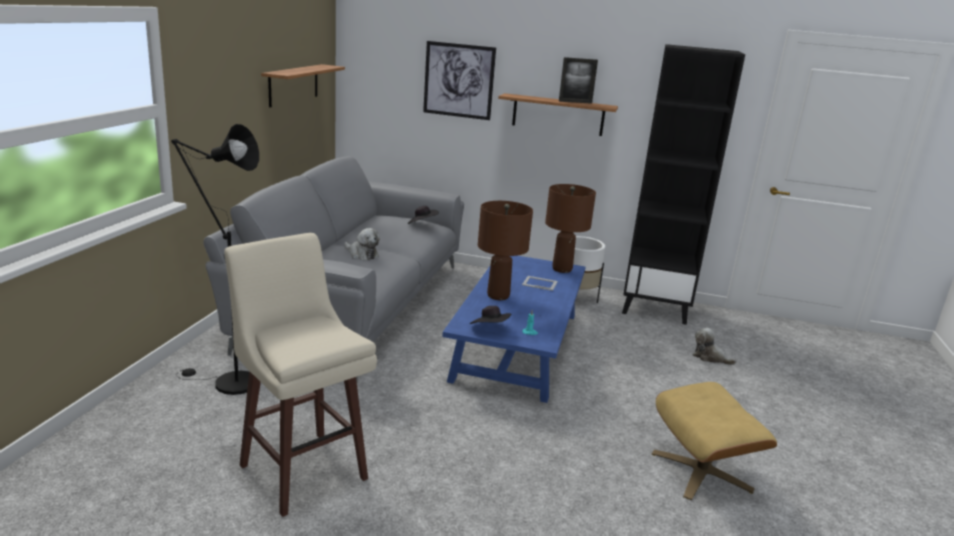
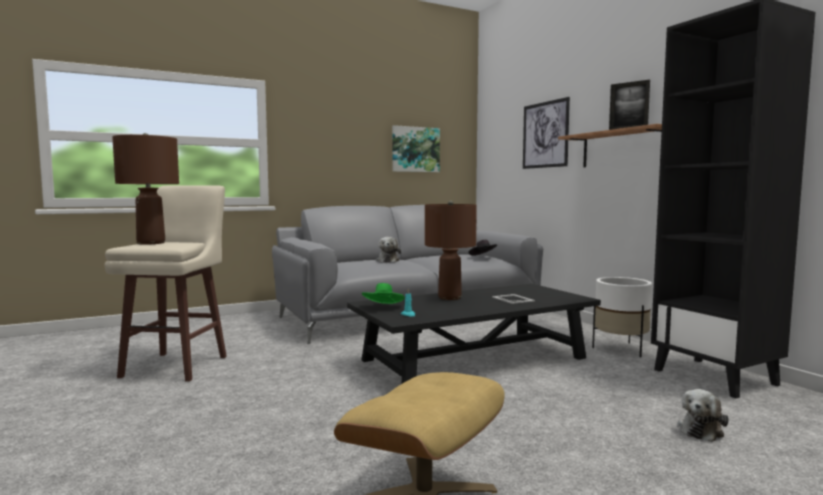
camera: 50 degrees right, 15 degrees down
black floor lamp [171,124,259,395] -> none
shelf [261,64,345,107] -> picture [392,125,440,172]
blue coffee table [442,256,586,403] -> black coffee table [347,284,601,383]
black hat [470,306,512,324] -> green hat [362,283,404,304]
brown table lamp [545,184,596,273] -> brown table lamp moved to [112,133,179,244]
plush toy [693,328,737,365] -> plush toy turned 135 degrees counterclockwise [677,389,729,442]

